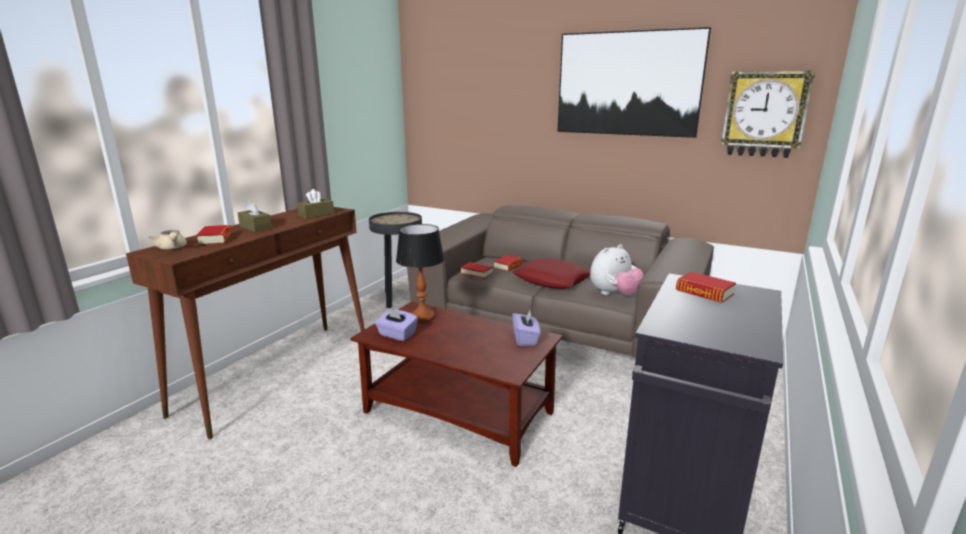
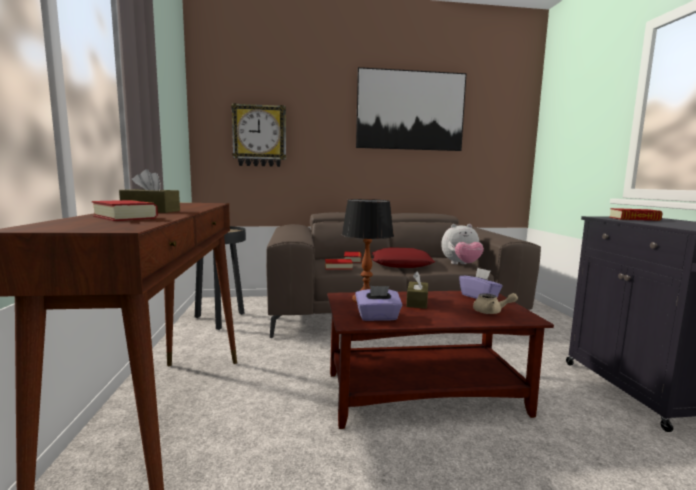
camera: 35 degrees left, 10 degrees down
beige teapot [149,230,187,250] -> beige teapot moved to [473,293,518,314]
brown tissue box [297,189,334,219] -> brown tissue box moved to [406,271,428,309]
plush toy [590,244,644,295] -> plush toy turned 60 degrees clockwise [441,224,484,264]
wall clock [721,71,815,158] -> wall clock moved to [231,103,286,167]

